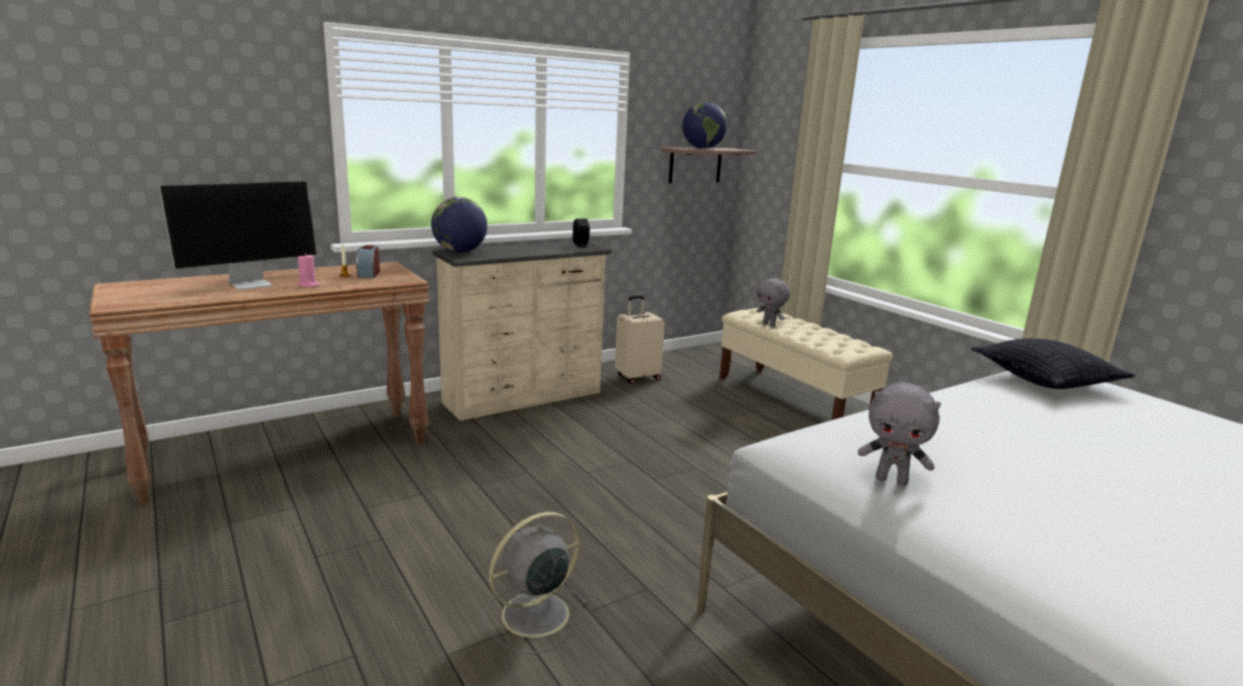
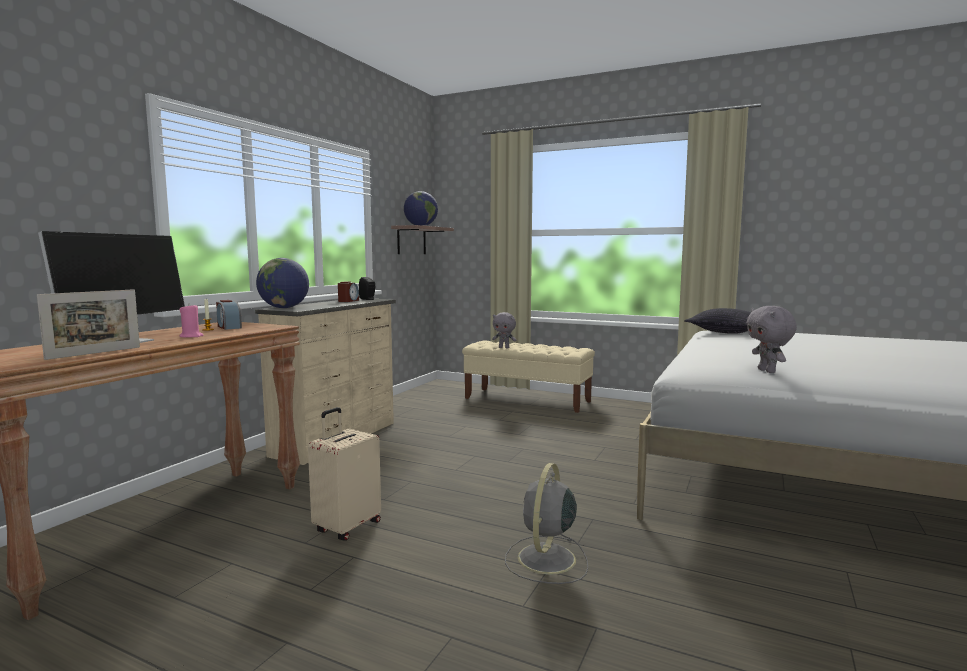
camera: 30 degrees left, 10 degrees down
beige suitcase [615,296,665,384] -> beige suitcase moved to [308,407,381,541]
grey plush toy [858,383,941,486] -> grey plush toy turned 90 degrees clockwise [747,306,797,373]
none -> picture frame [37,289,140,360]
none -> alarm clock [338,281,359,302]

